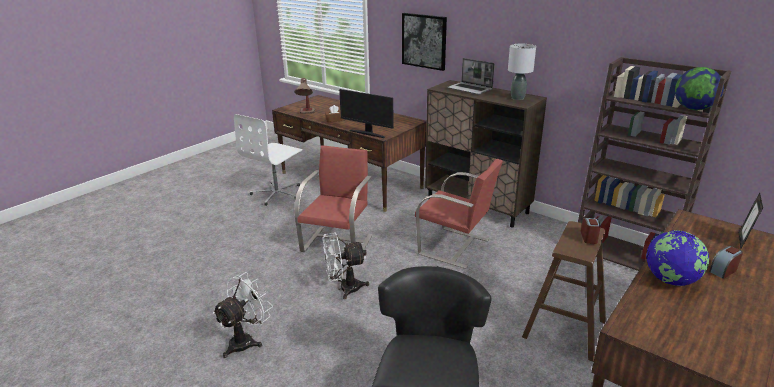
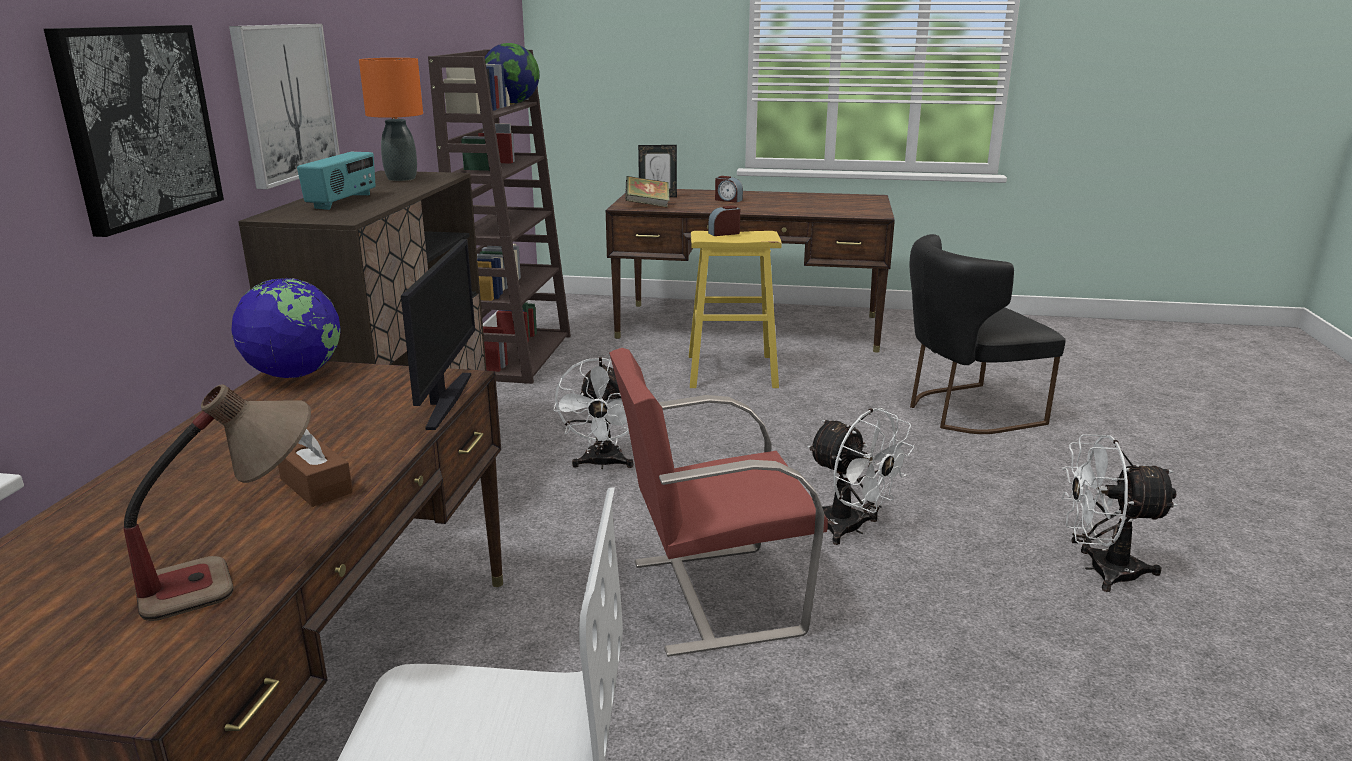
camera: 120 degrees left, 5 degrees down
red chair [415,159,503,269] -> white fan [553,357,634,469]
laptop [447,58,495,95] -> radio [297,152,376,210]
grey table lamp [508,44,536,100] -> orange table lamp [359,58,423,181]
brown stool [522,221,606,362] -> yellow stool [689,231,782,388]
globe [646,230,709,286] -> globe moved to [231,278,341,378]
none -> picture [229,24,340,189]
none -> book [625,176,670,208]

